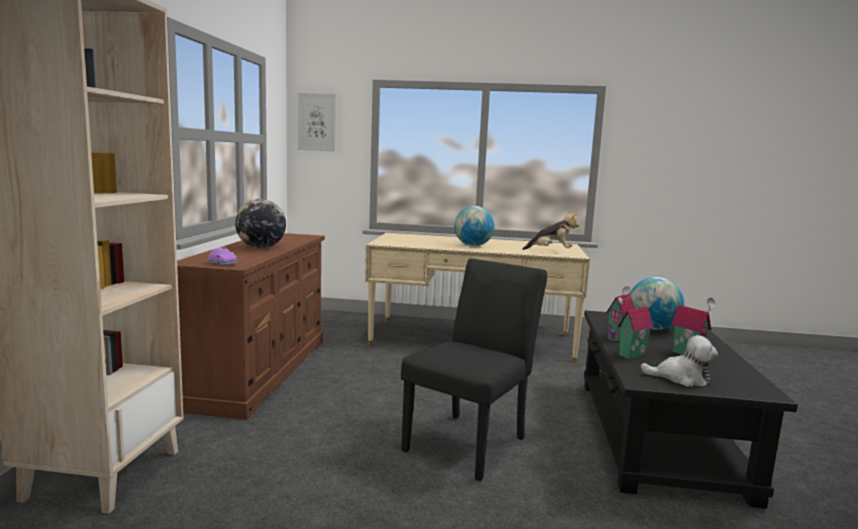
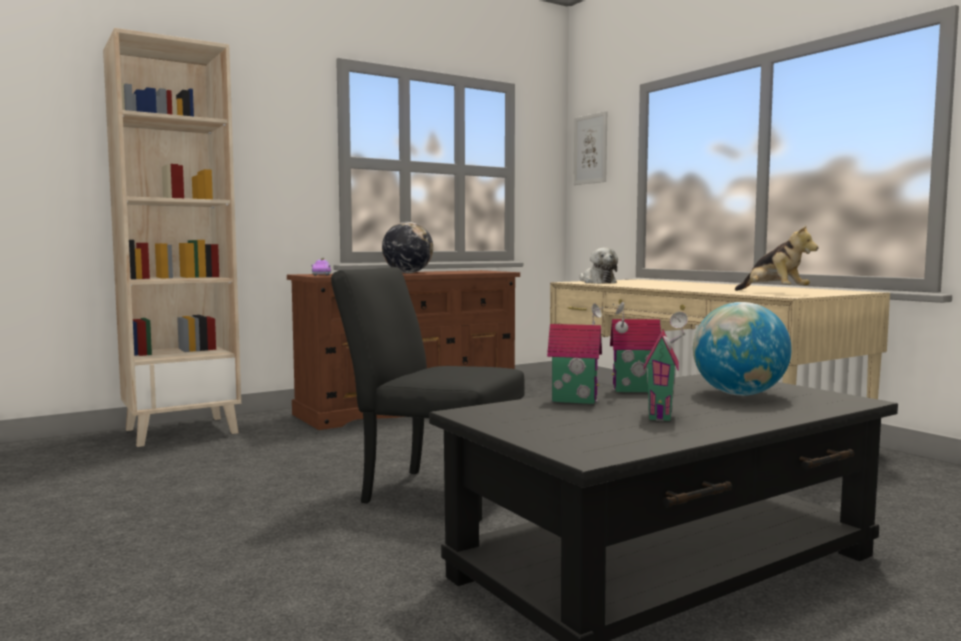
camera: 50 degrees right, 5 degrees down
black chair [401,258,547,481] -> black chair turned 150 degrees counterclockwise [331,267,525,522]
globe [454,206,494,246] -> none
plush toy [640,335,718,387] -> plush toy moved to [580,247,618,284]

